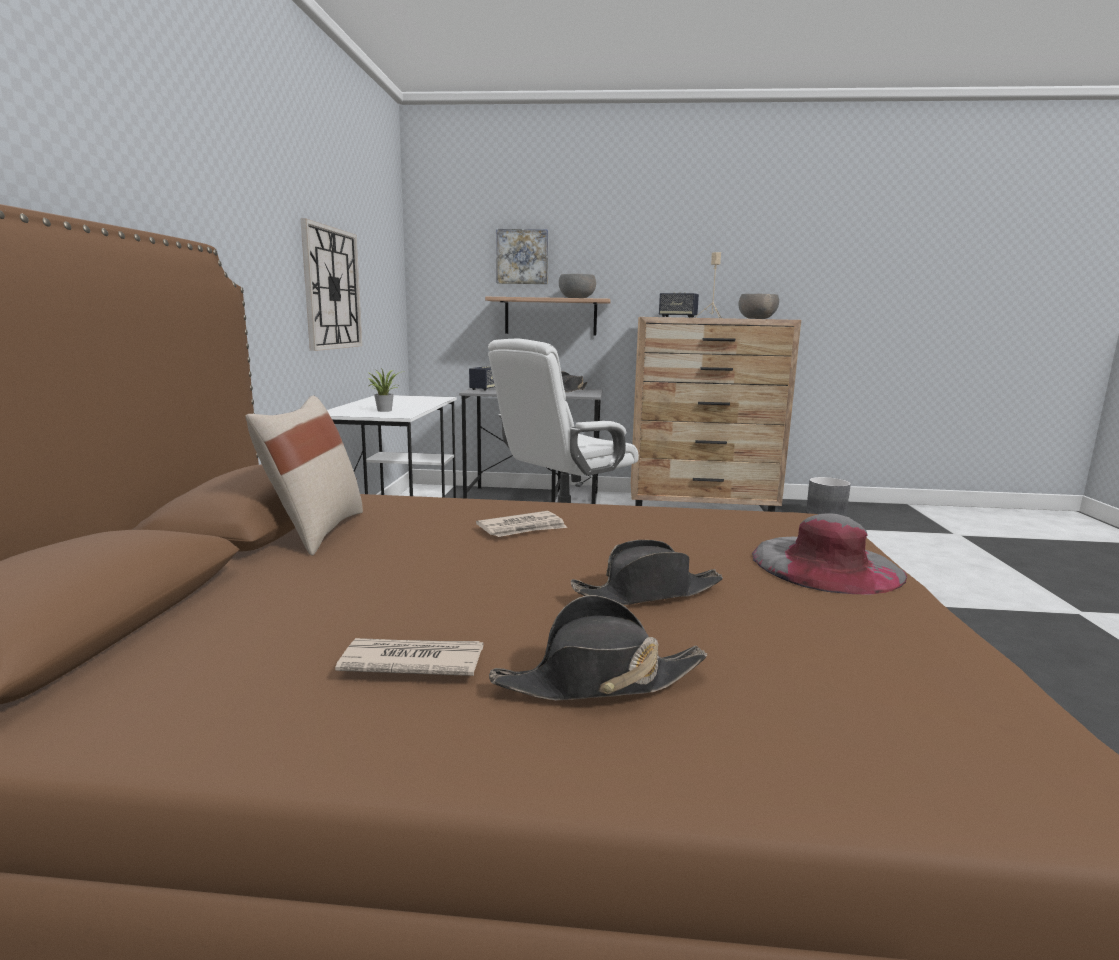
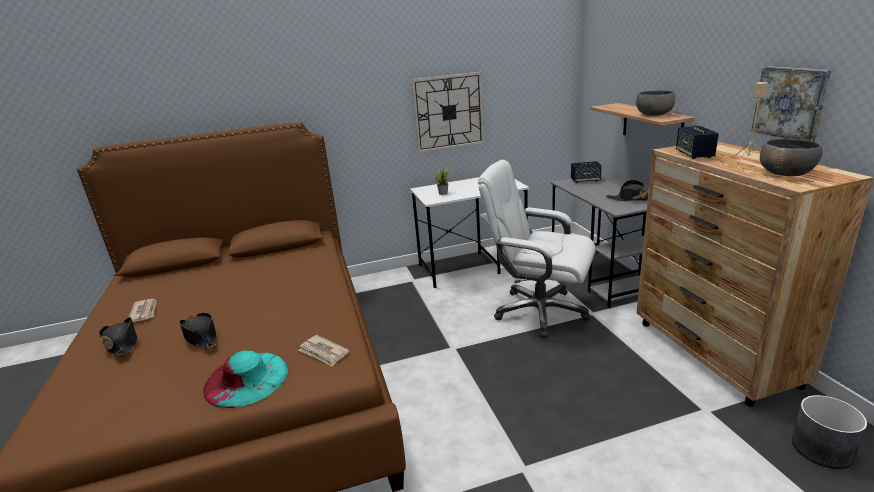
camera: 70 degrees right, 10 degrees up
beige pillow [245,395,363,556] -> none
newspaper [476,511,567,537] -> newspaper moved to [298,335,349,367]
picture [496,229,548,284] -> picture moved to [751,66,831,142]
grey hat [752,513,907,595] -> turquoise hat [203,350,288,408]

